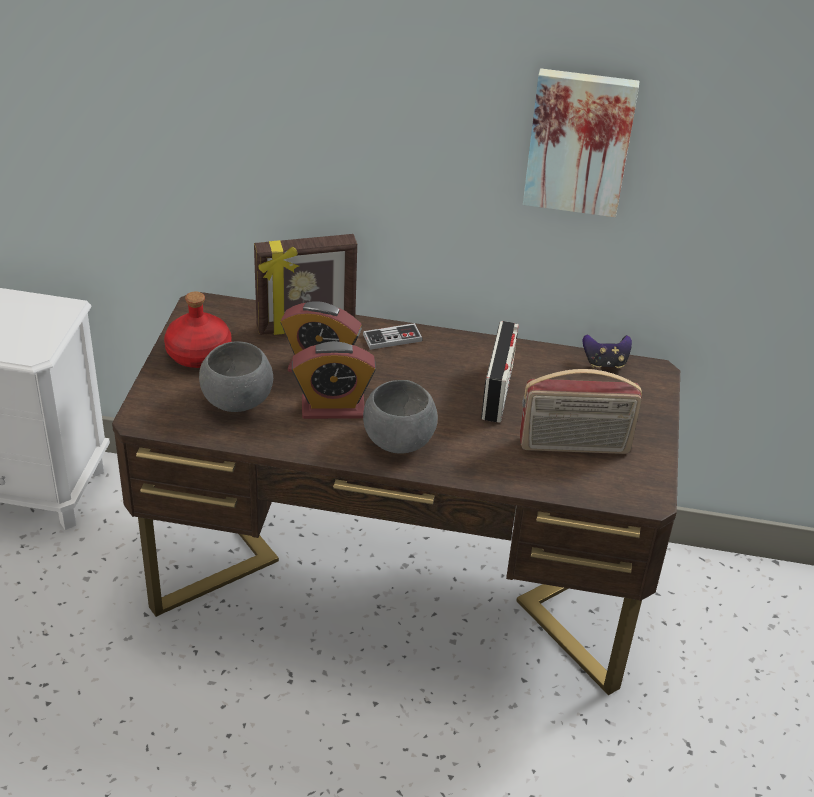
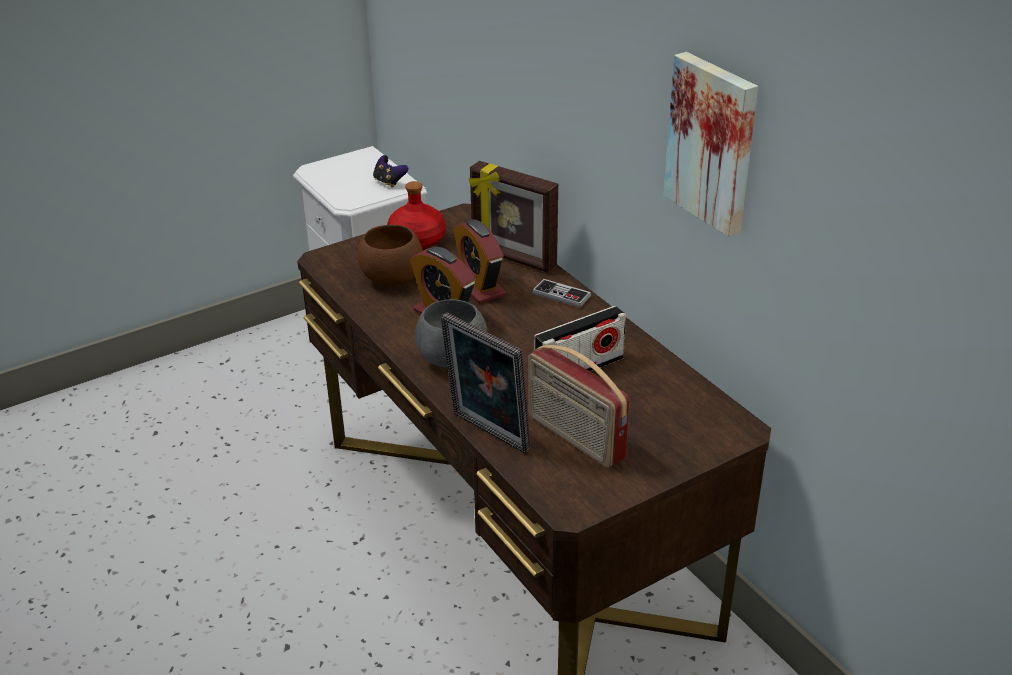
camera: 50 degrees right, 5 degrees down
grey bowl [199,341,273,412] -> brown bowl [357,224,423,285]
game controller [583,334,632,368] -> game controller moved to [373,155,409,187]
none -> picture frame [441,312,531,454]

